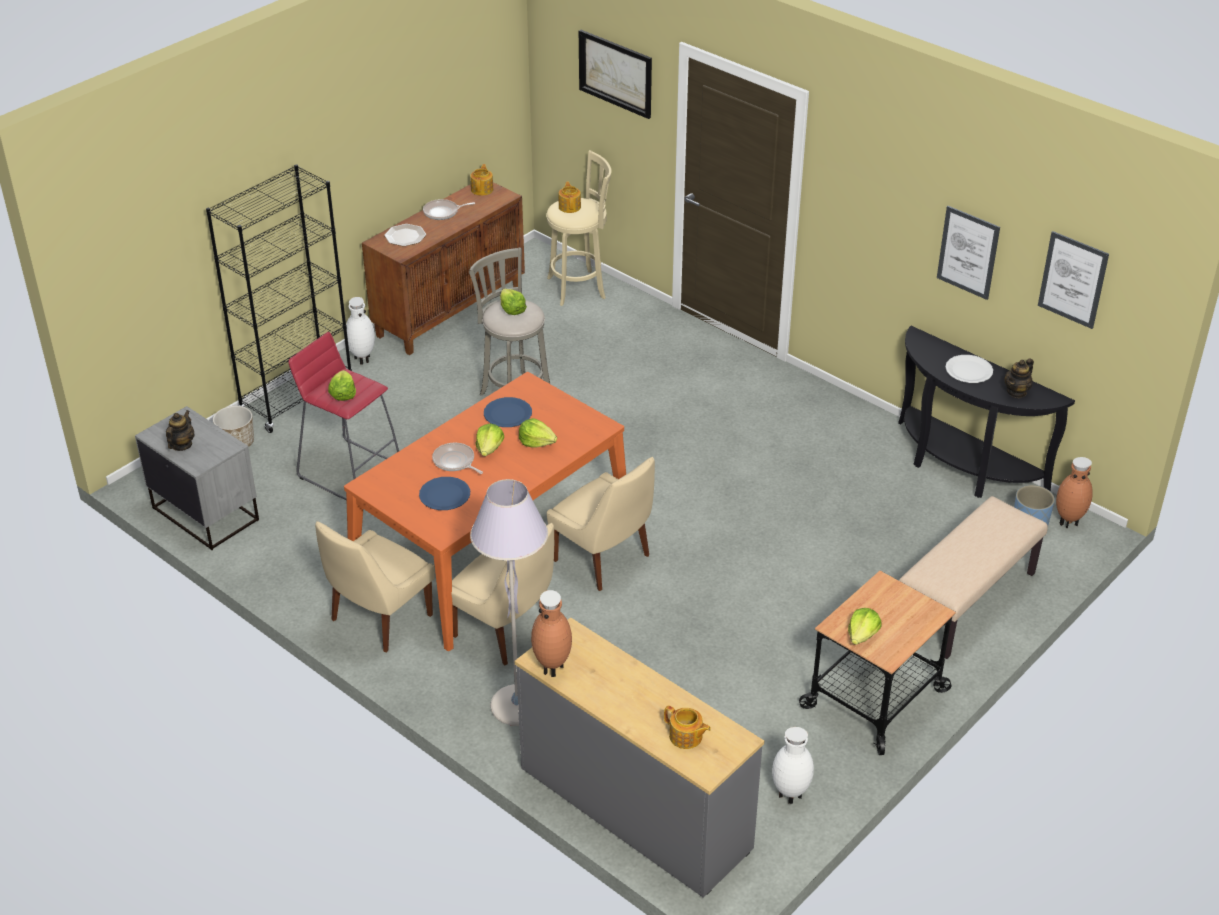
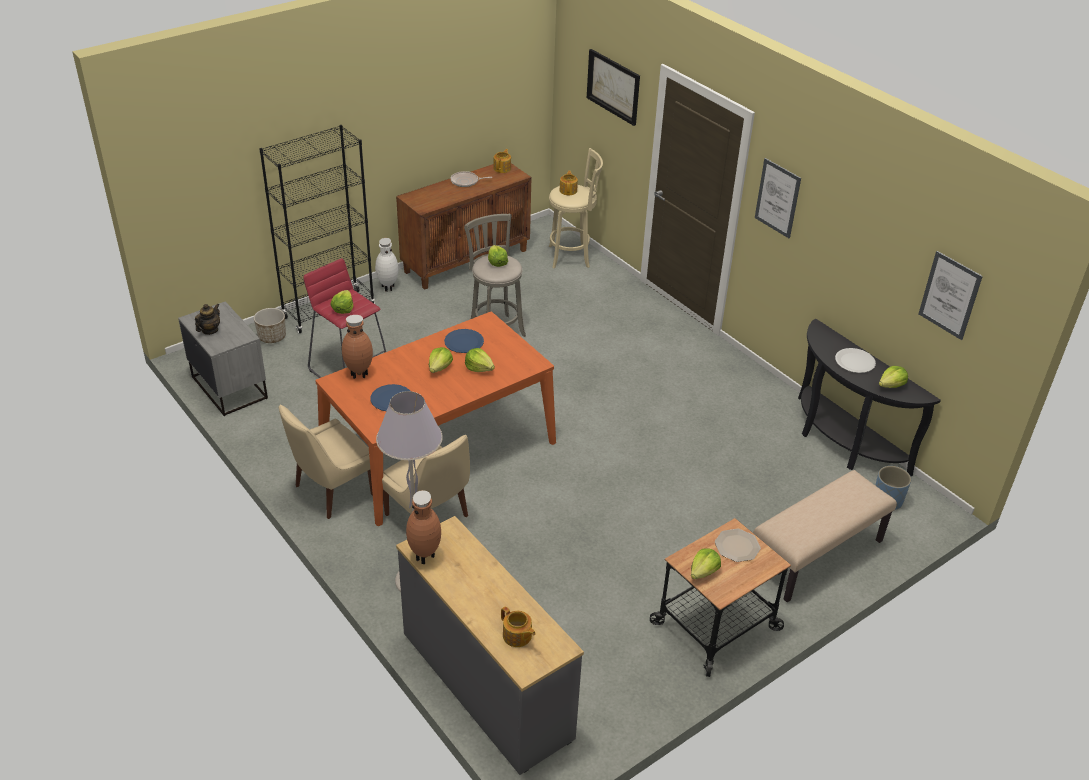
camera: 10 degrees right, 0 degrees up
plate [384,224,426,246] -> plate moved to [715,528,761,562]
frying pan [432,443,483,474] -> none
beige chair [547,457,655,591] -> none
white vase [772,727,814,804] -> none
picture [937,206,1000,300] -> picture moved to [755,158,801,238]
teapot [1005,358,1034,398] -> lettuce [879,366,908,388]
brown vase [1056,457,1093,528] -> brown vase moved to [342,315,373,379]

